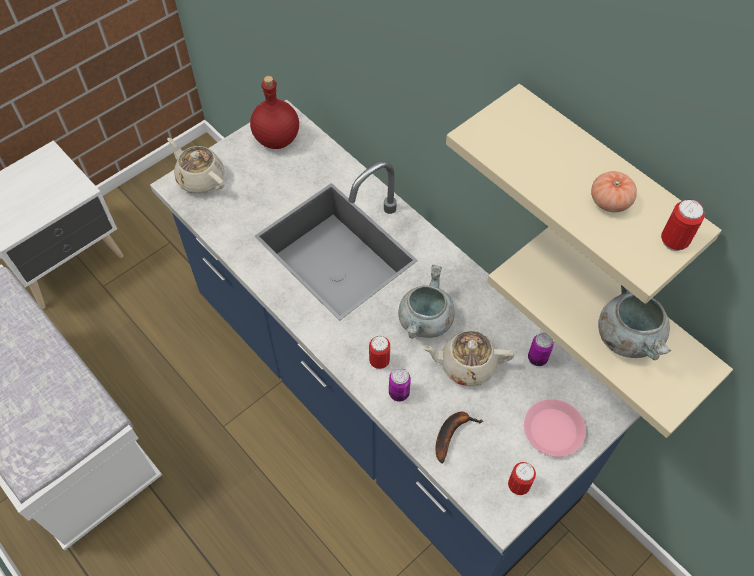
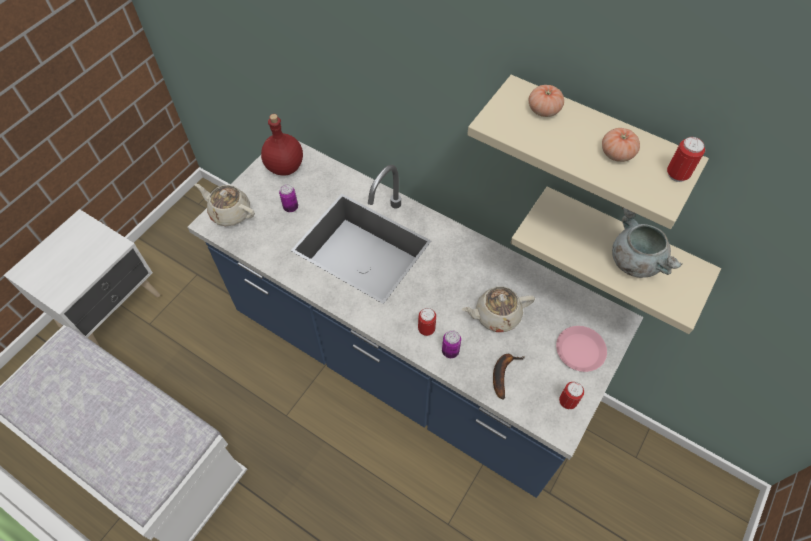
camera: 15 degrees left, 0 degrees up
grey cooking pot [398,265,454,339] -> none
can [528,333,554,366] -> can moved to [279,184,298,212]
none -> tomato [529,85,564,117]

